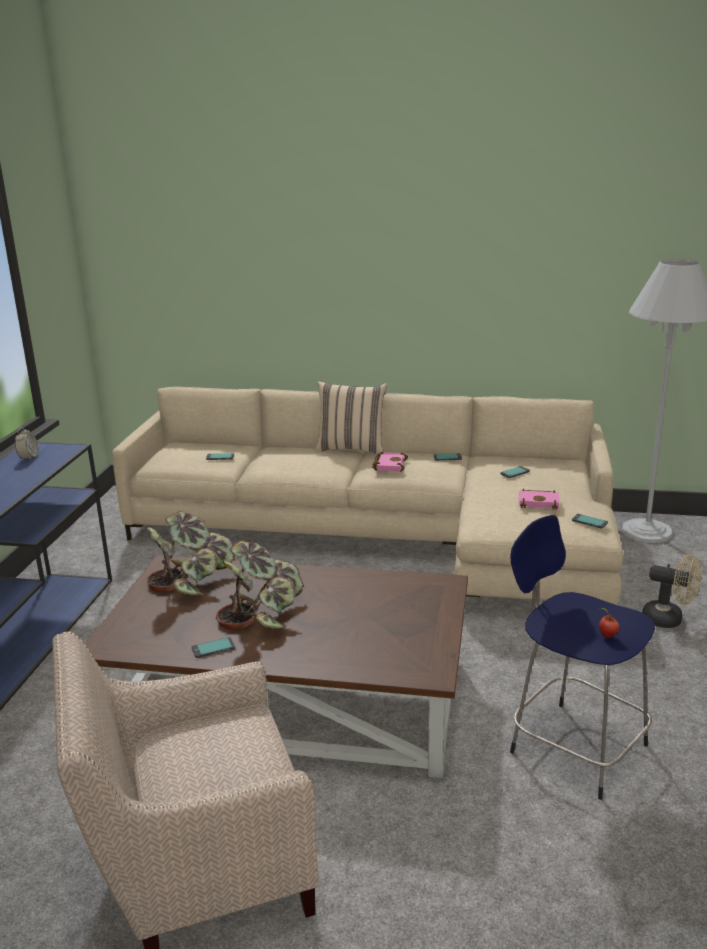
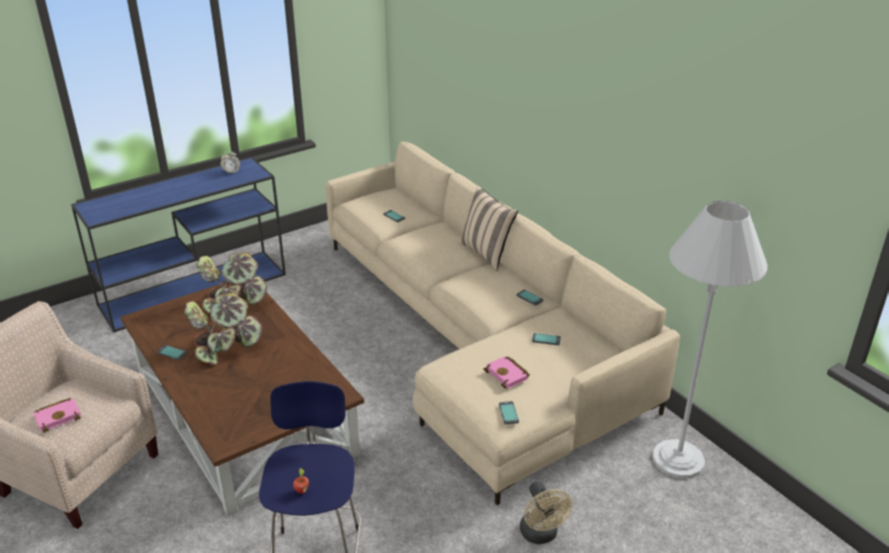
camera: 45 degrees right, 10 degrees up
pink book [372,452,408,472] -> pink book moved to [33,398,82,433]

